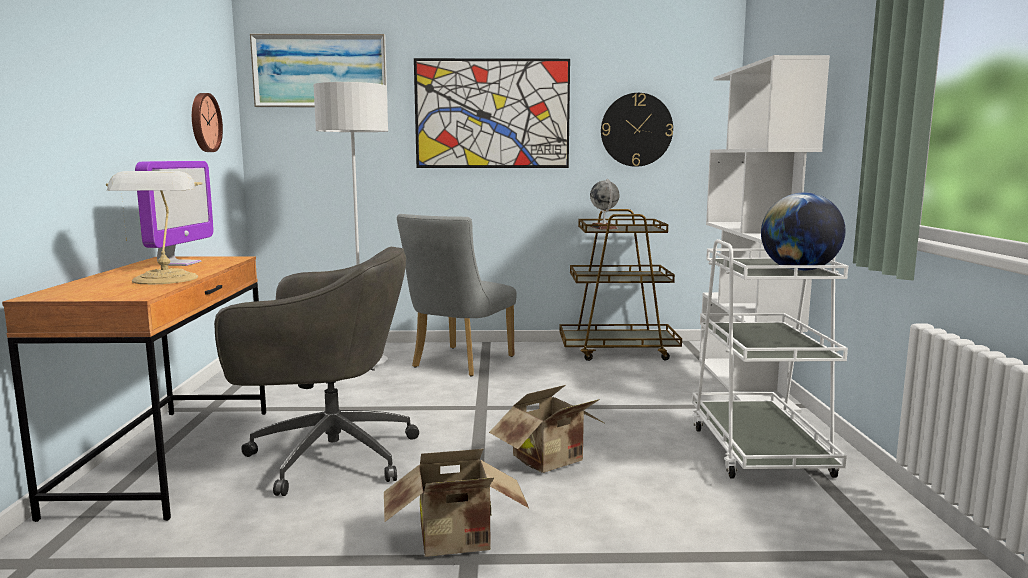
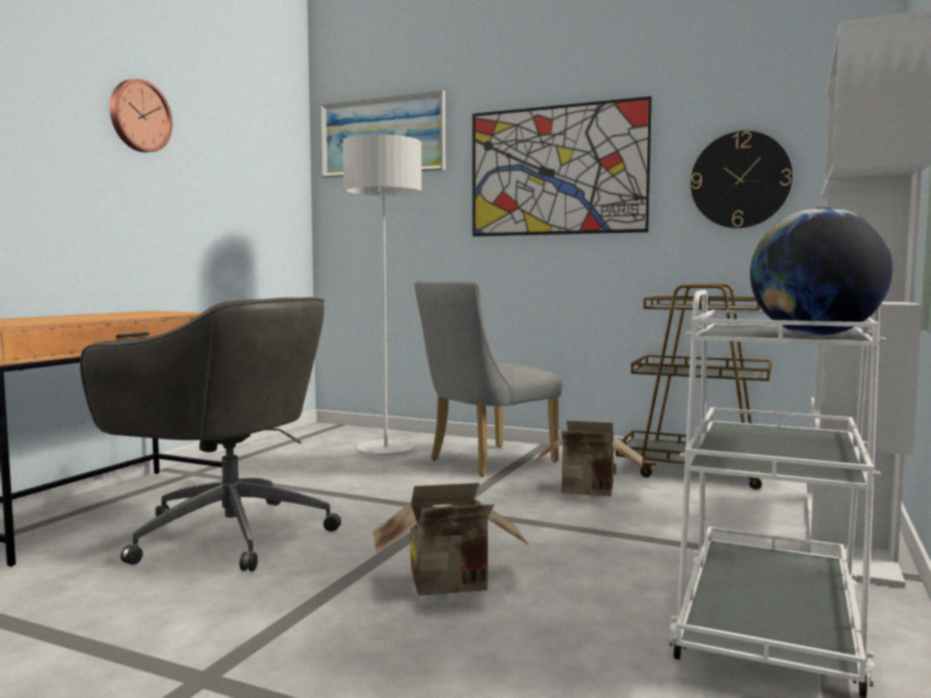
camera: 25 degrees right, 5 degrees down
table lamp [106,171,203,284] -> none
monitor [135,161,214,266] -> none
wall clock [192,93,223,152] -> wall clock moved to [110,79,172,152]
cardboard box [384,449,529,557] -> cardboard box moved to [535,421,643,496]
globe [590,179,620,229] -> none

